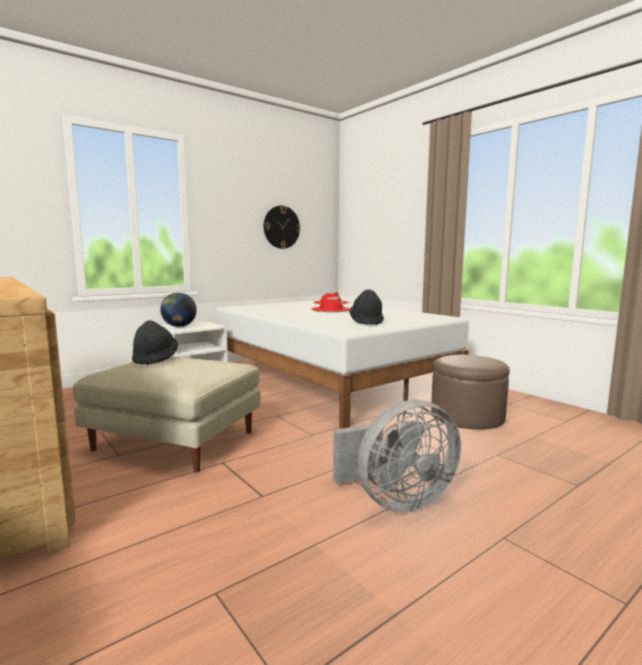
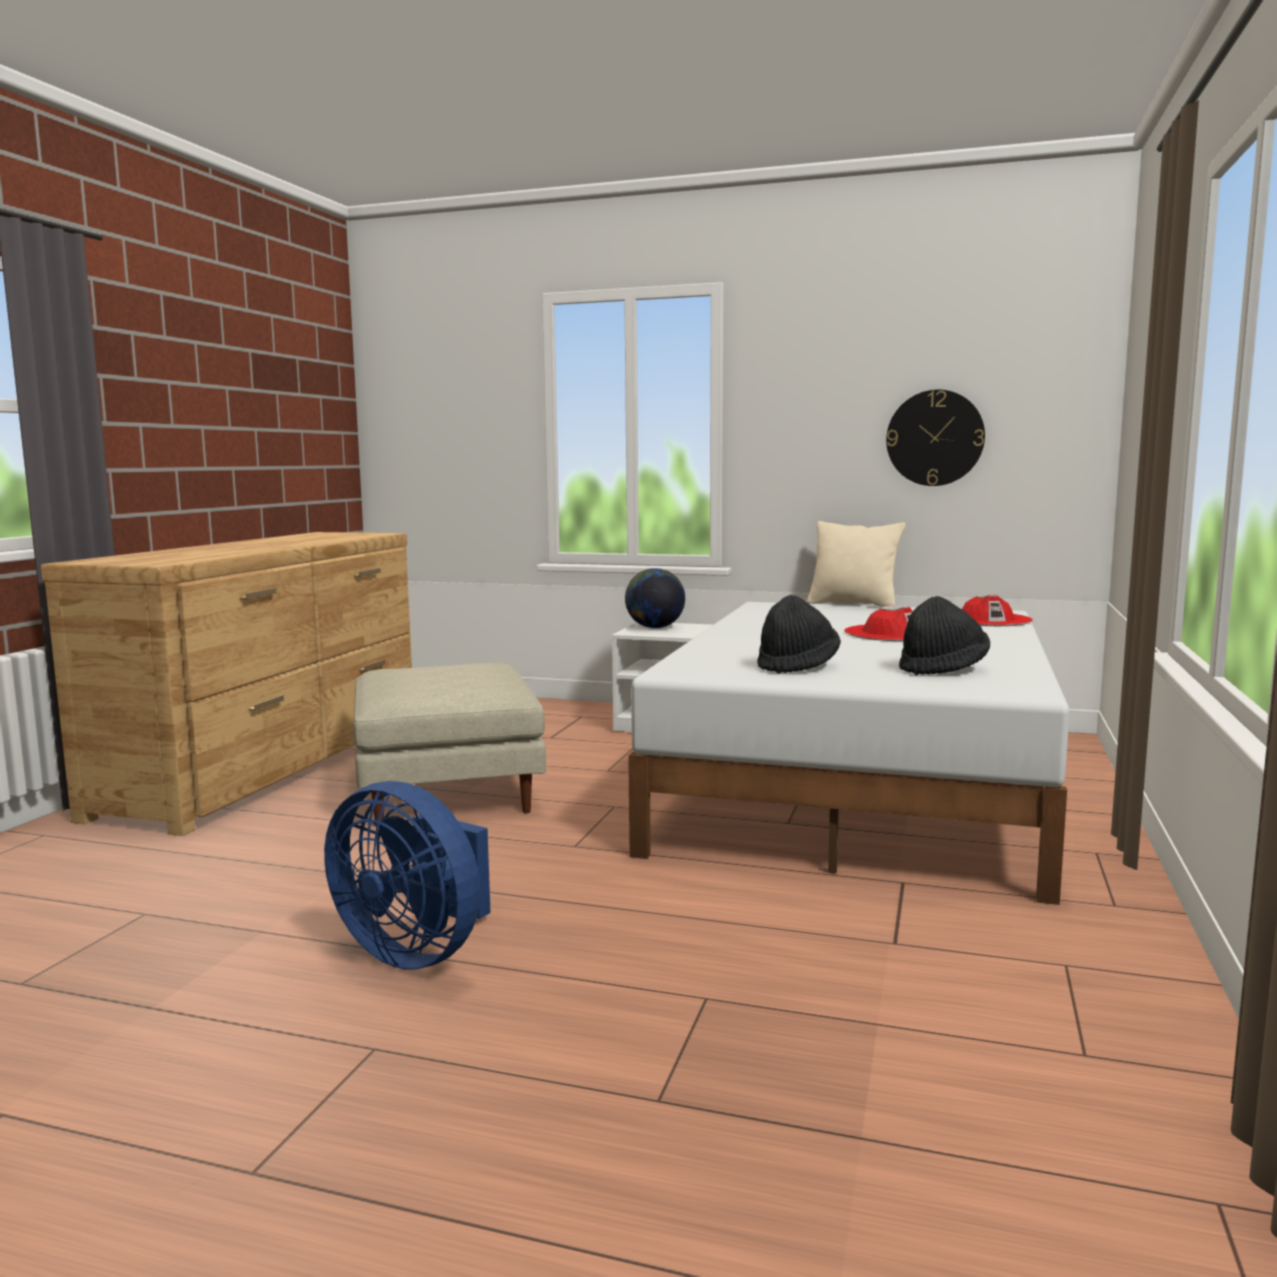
camera: 55 degrees right, 0 degrees up
black hat [132,320,178,365] -> black hat moved to [899,596,990,675]
grey fan [333,400,461,512] -> blue fan [324,781,491,970]
brown ottoman [431,355,510,429] -> none
none -> beige pillow [807,521,906,607]

